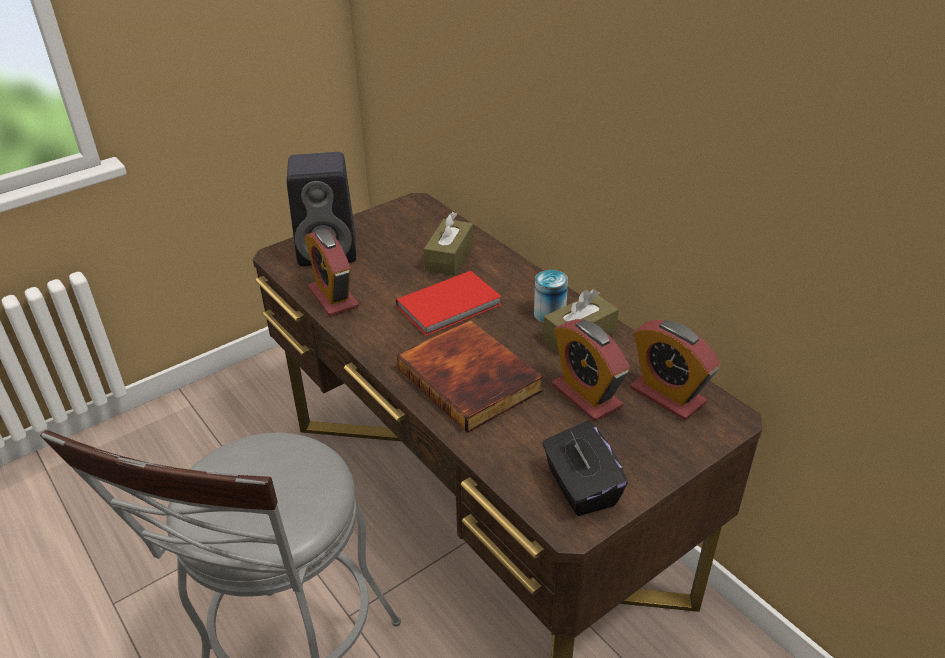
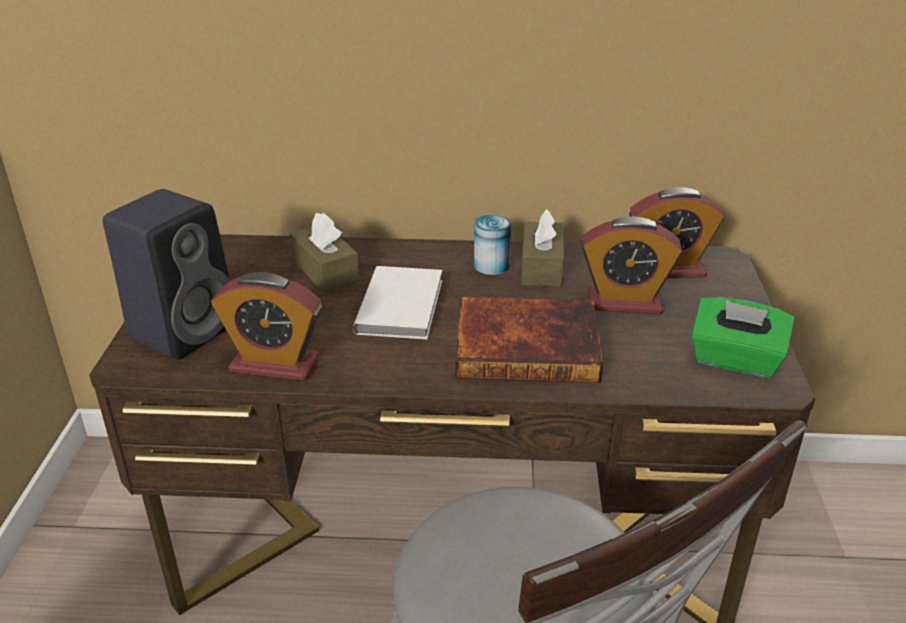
camera: 50 degrees left, 5 degrees down
red book [396,271,502,336] -> white book [353,266,442,339]
black tissue box [542,421,628,516] -> green tissue box [691,297,795,378]

